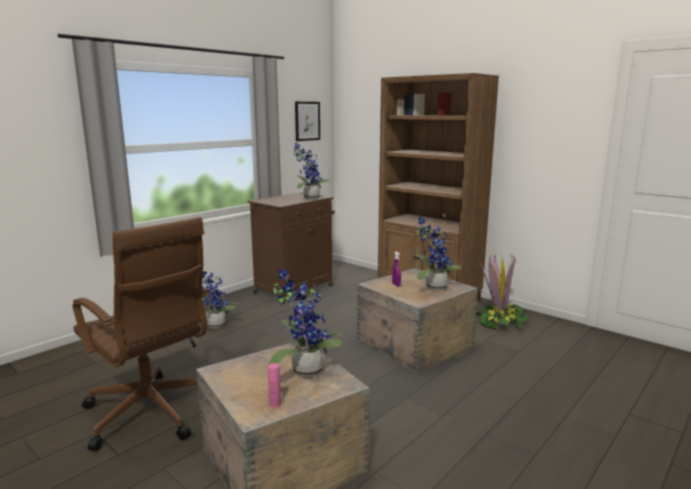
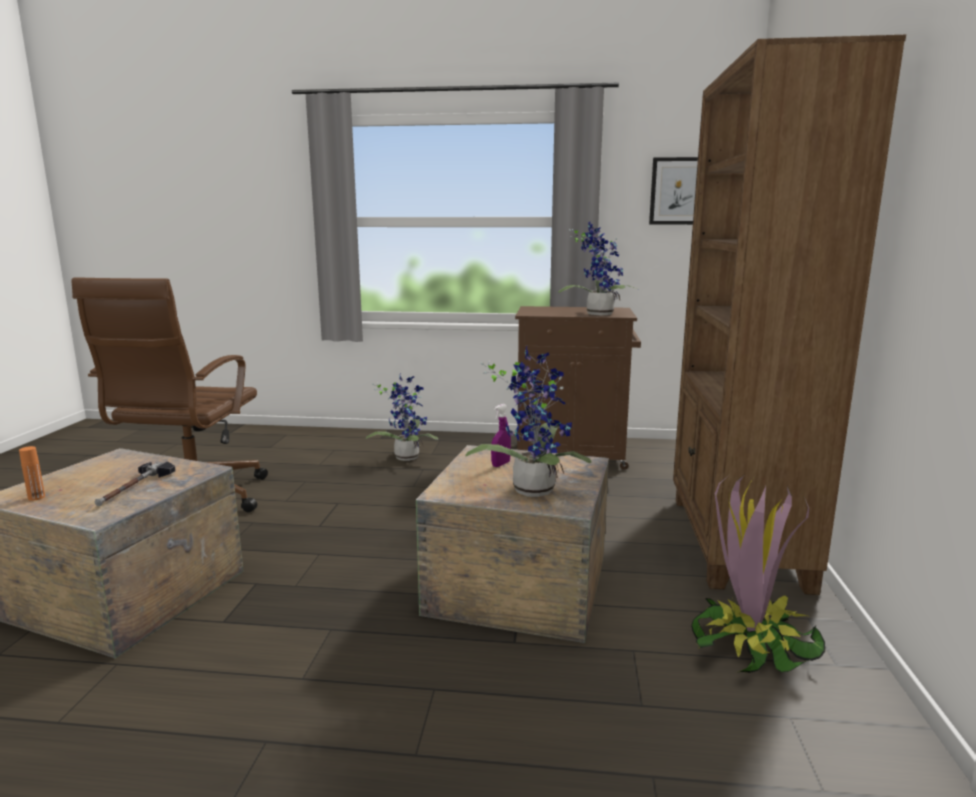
camera: 55 degrees right, 0 degrees up
potted plant [268,269,345,377] -> hammer [95,461,176,506]
pink bottle [268,363,281,407] -> orange bottle [19,446,45,501]

